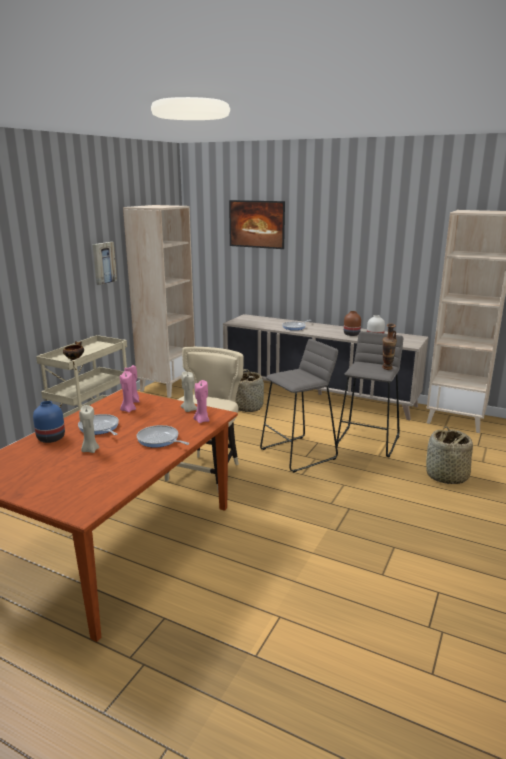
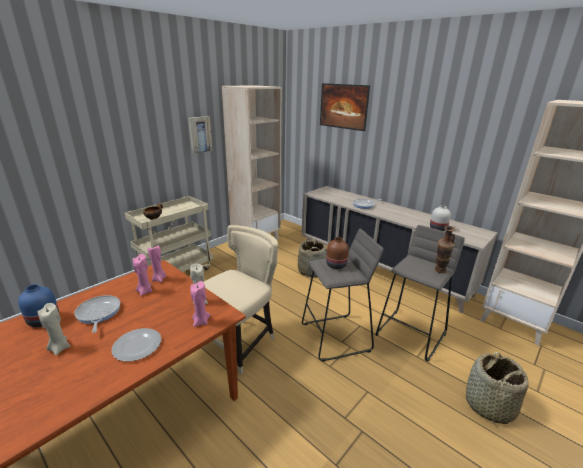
camera: 15 degrees right, 5 degrees up
frying pan [137,425,189,448] -> plate [111,328,161,361]
brown vase [344,311,361,336] -> brown vase moved to [326,237,349,269]

